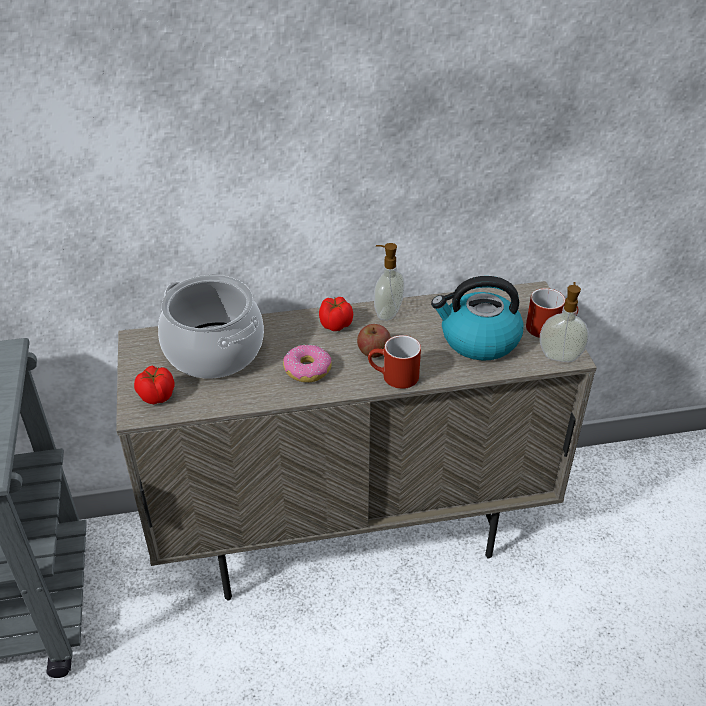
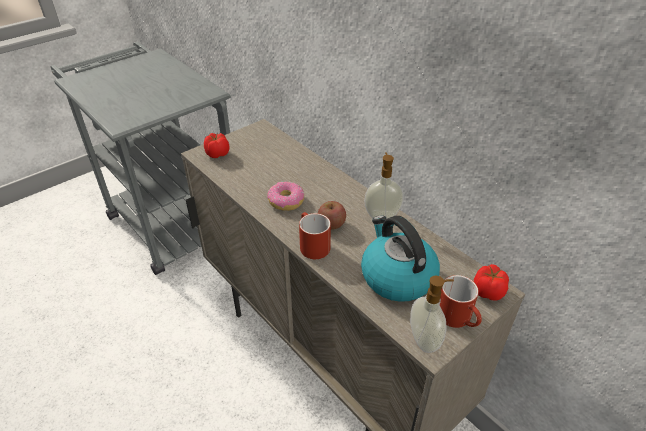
camera: 60 degrees right, 0 degrees up
cooking pot [158,275,264,379] -> none
tomato [319,297,353,331] -> tomato moved to [474,264,509,301]

